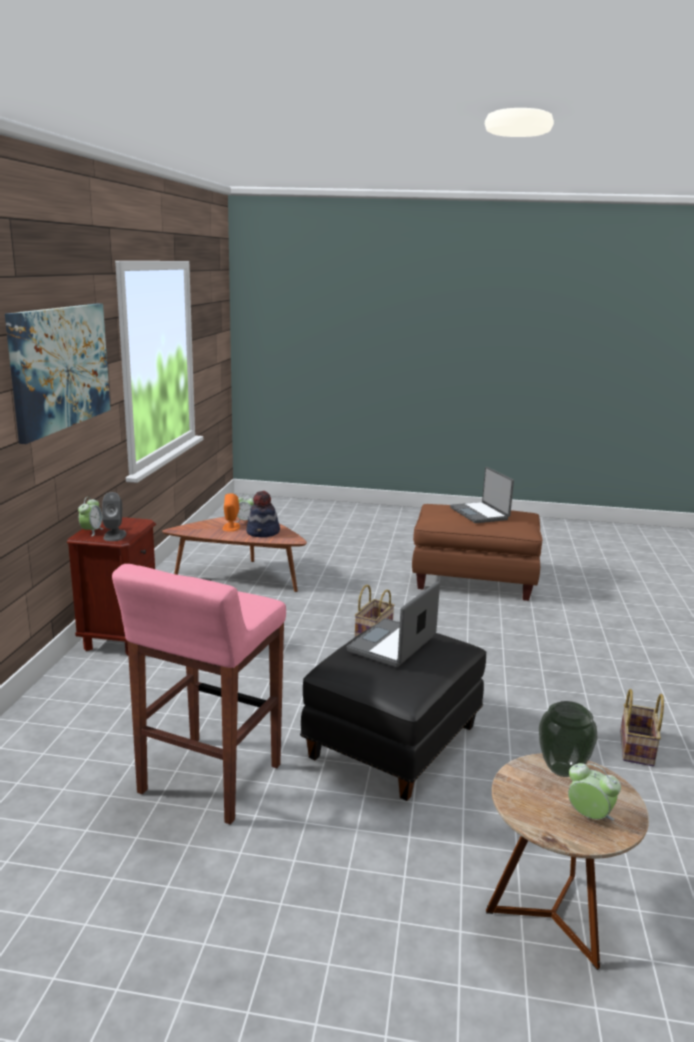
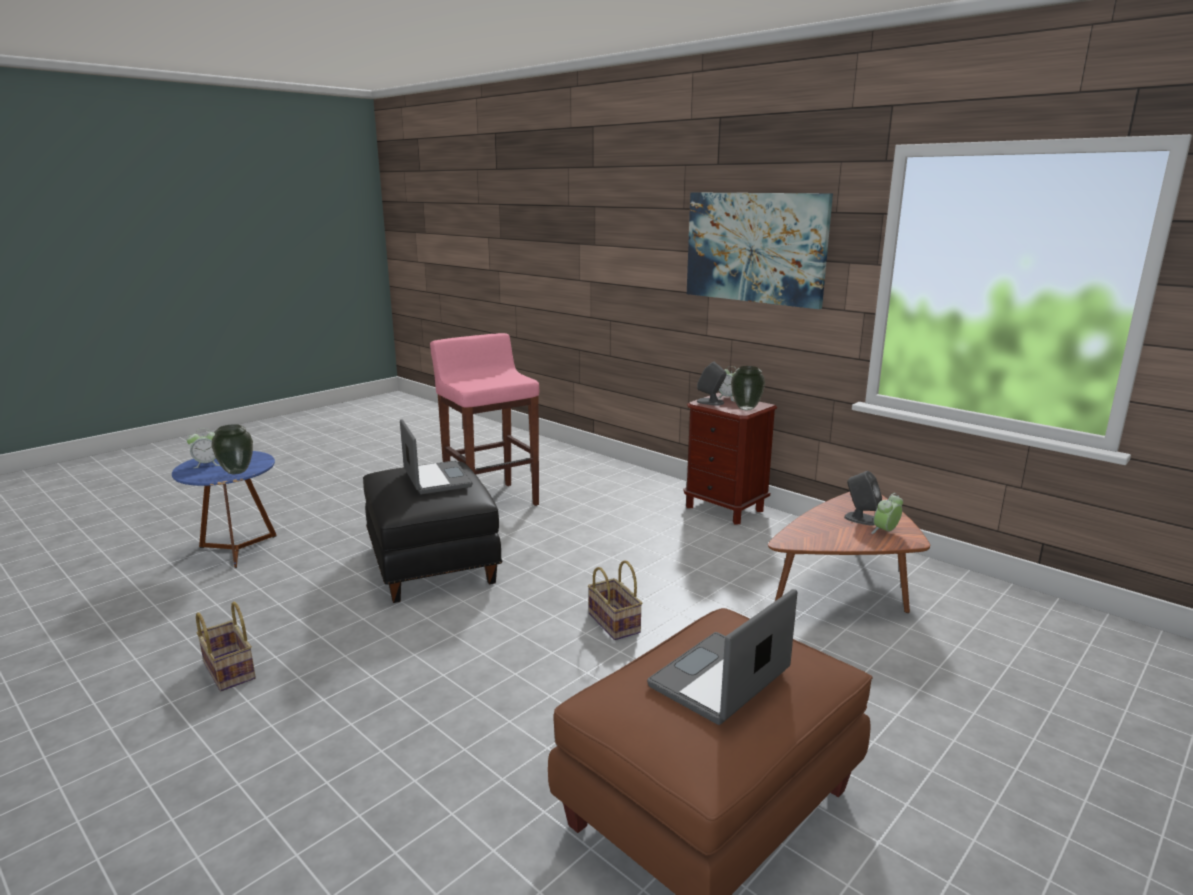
camera: 125 degrees right, 0 degrees up
orange speaker [223,493,240,532] -> grey speaker [844,471,882,526]
hat [246,491,280,537] -> none
laptop [450,467,514,523] -> laptop turned 60 degrees counterclockwise [647,589,797,725]
brown side table [486,754,649,970] -> blue side table [172,451,277,568]
none -> vase [731,366,765,410]

